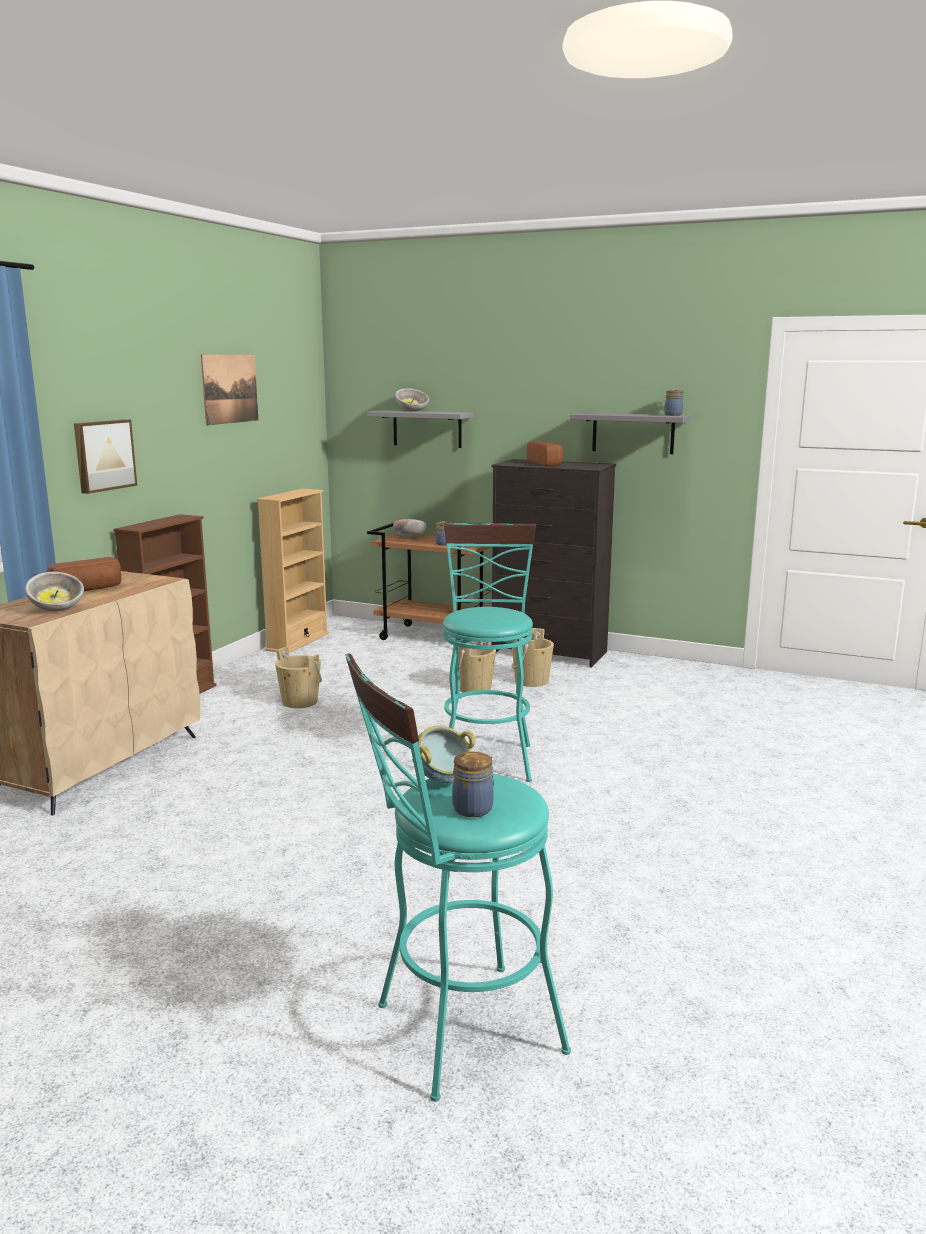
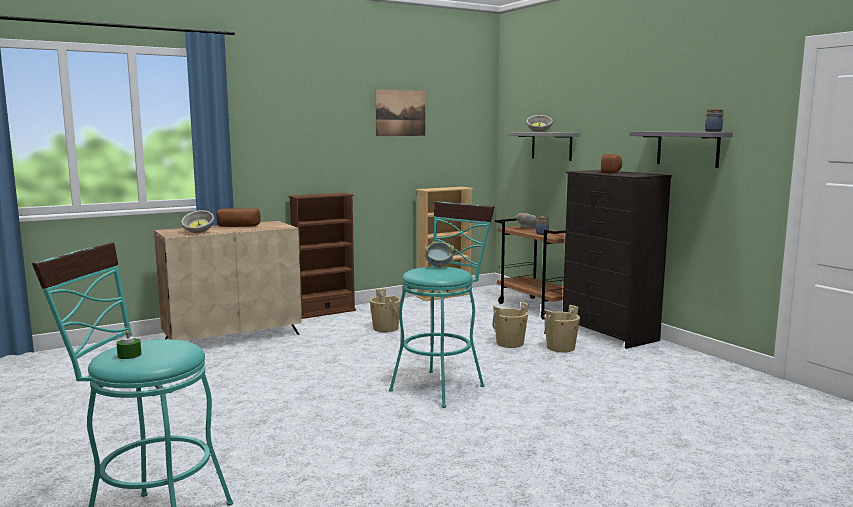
camera: 35 degrees right, 5 degrees down
picture [74,419,137,494] -> none
bowl [413,726,476,784] -> bowl moved to [425,242,454,268]
jar [452,752,494,817] -> green candle [116,330,141,359]

